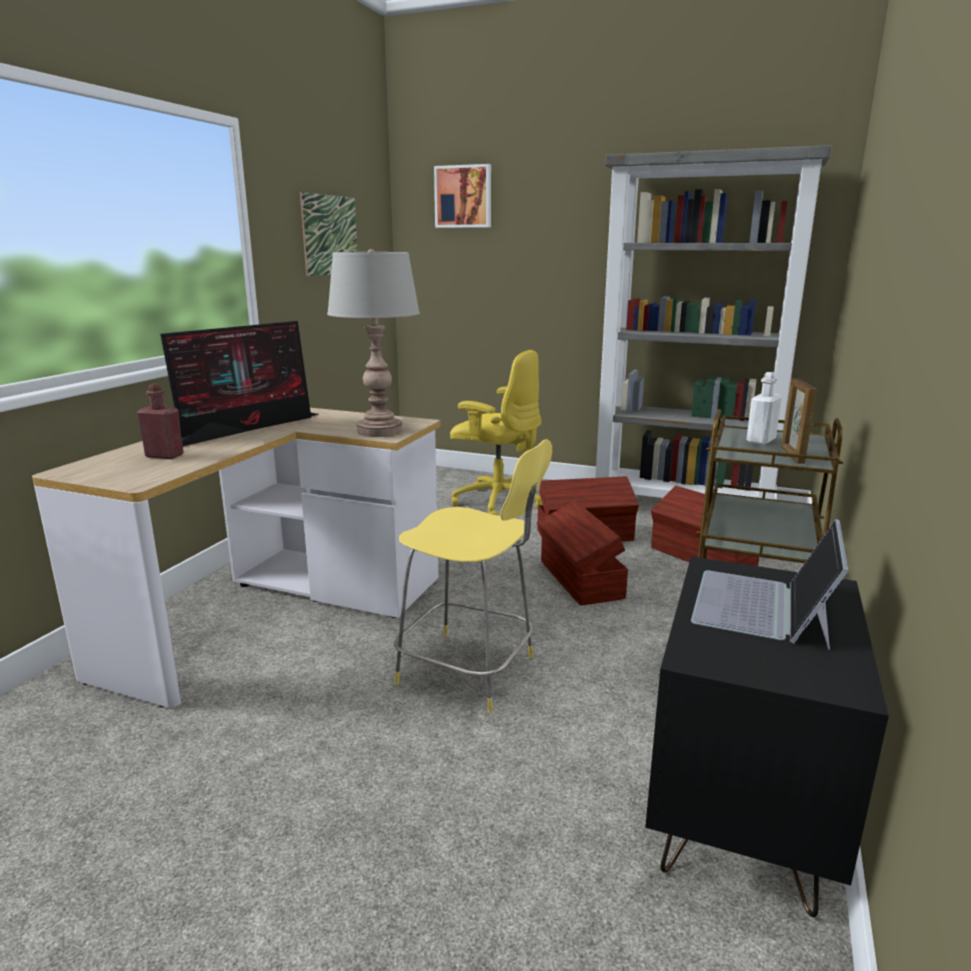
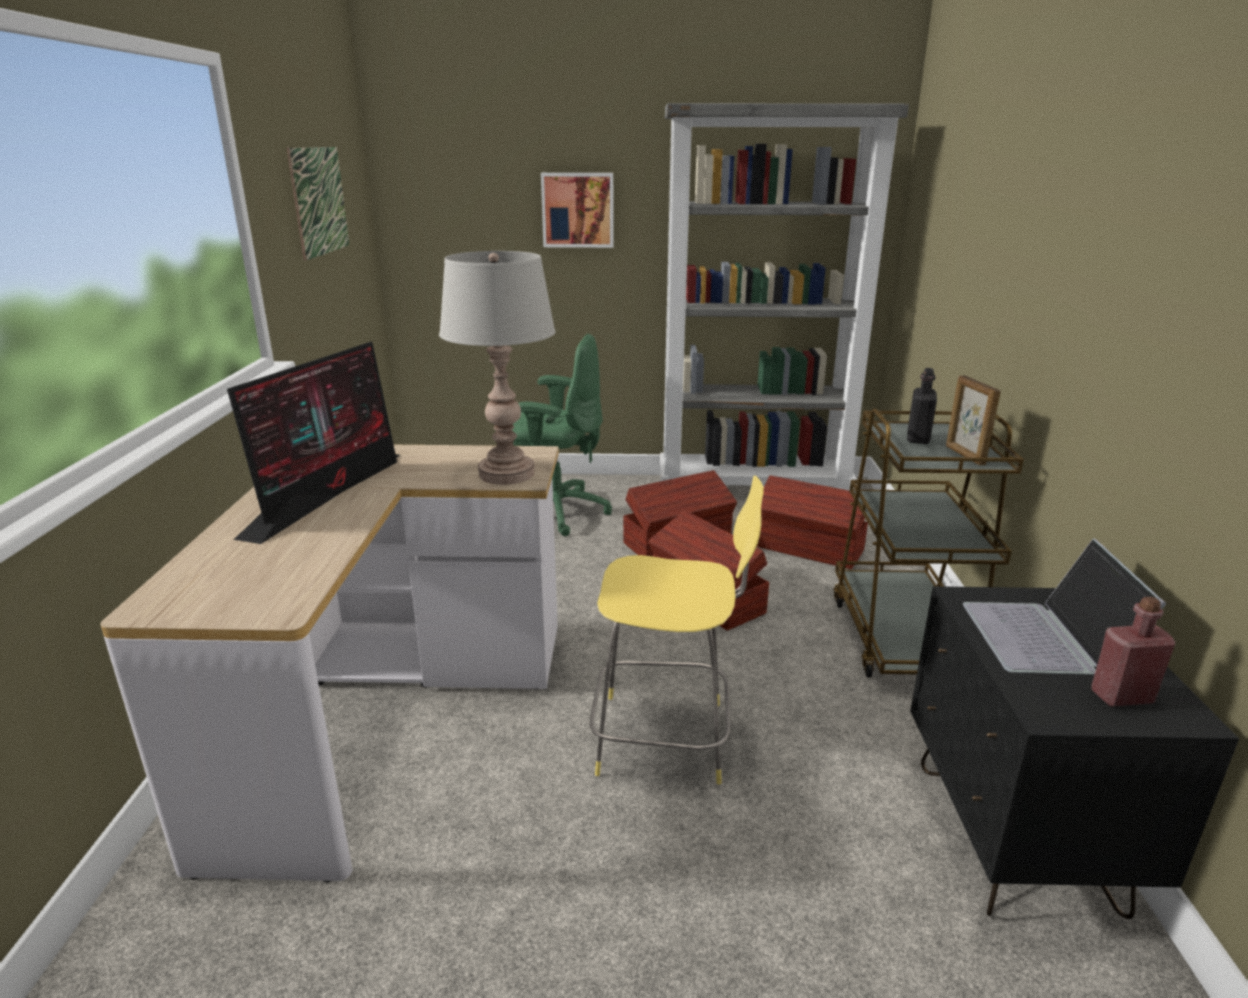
camera: 20 degrees left, 5 degrees up
red bottle [137,384,183,459] -> red bottle moved to [1091,597,1176,707]
picture [434,164,491,228] -> picture moved to [541,173,614,248]
yellow office chair [450,350,543,515] -> green office chair [512,334,612,536]
white bottle [746,372,782,445] -> black bottle [907,368,937,444]

